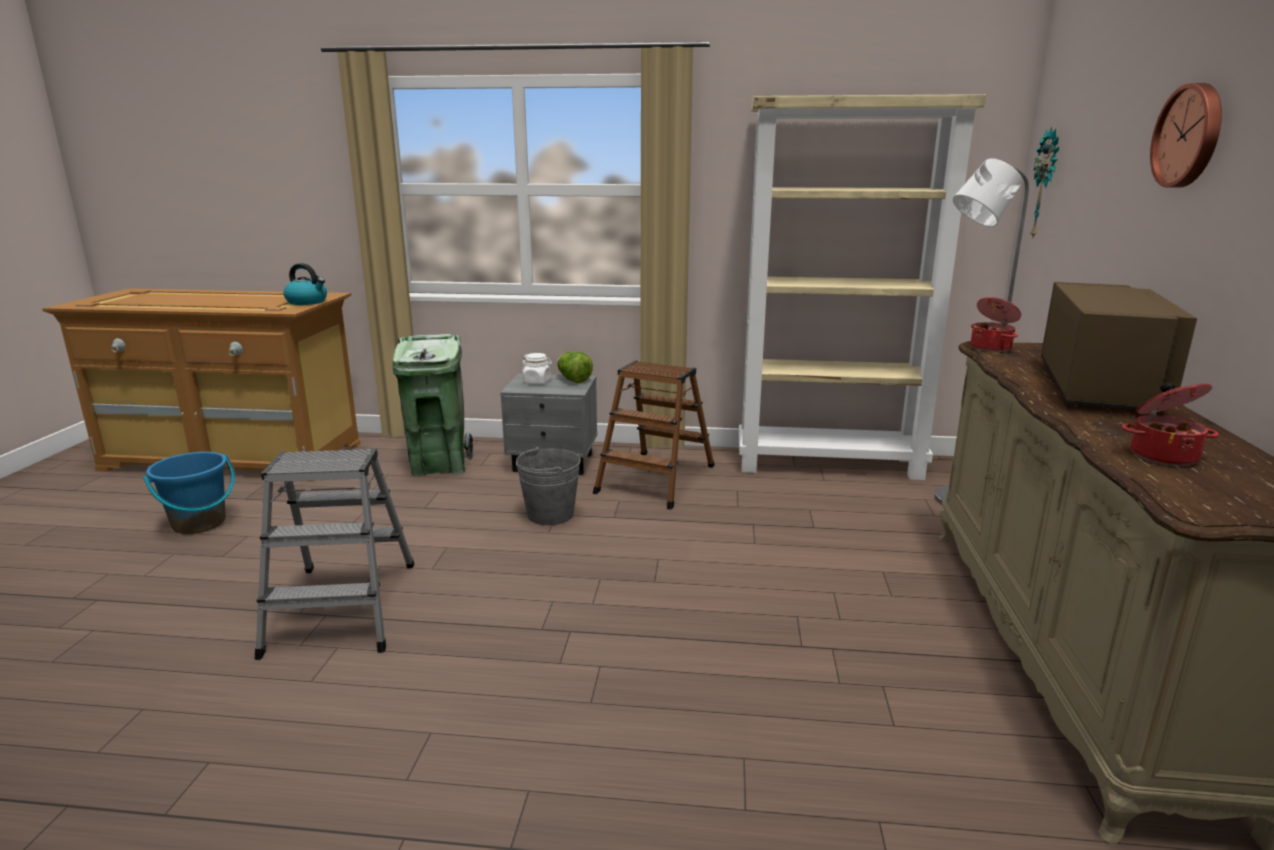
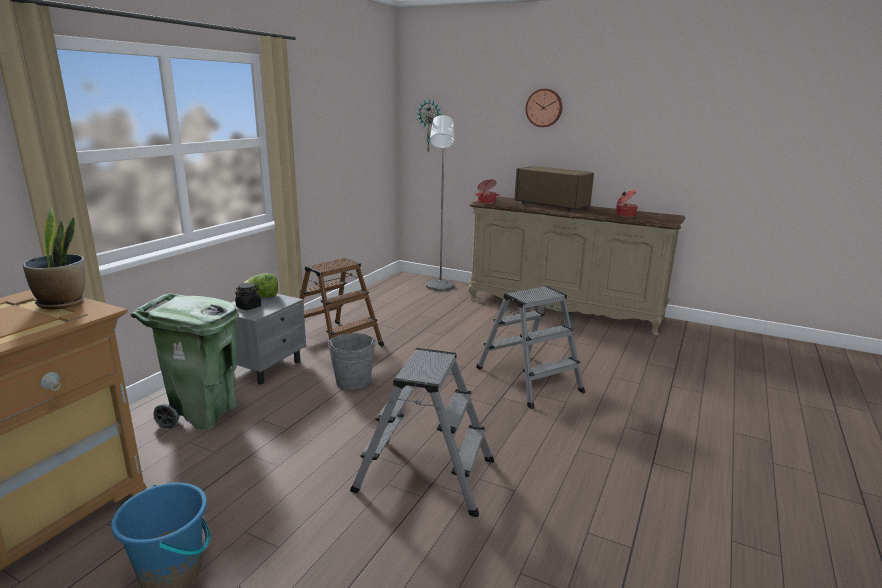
camera: 70 degrees left, 0 degrees up
kettle [283,263,327,305] -> potted plant [23,207,86,309]
white jar [522,353,552,384] -> black jar [235,283,261,310]
beige bookcase [739,94,986,480] -> none
none -> grey step ladder [476,286,585,409]

